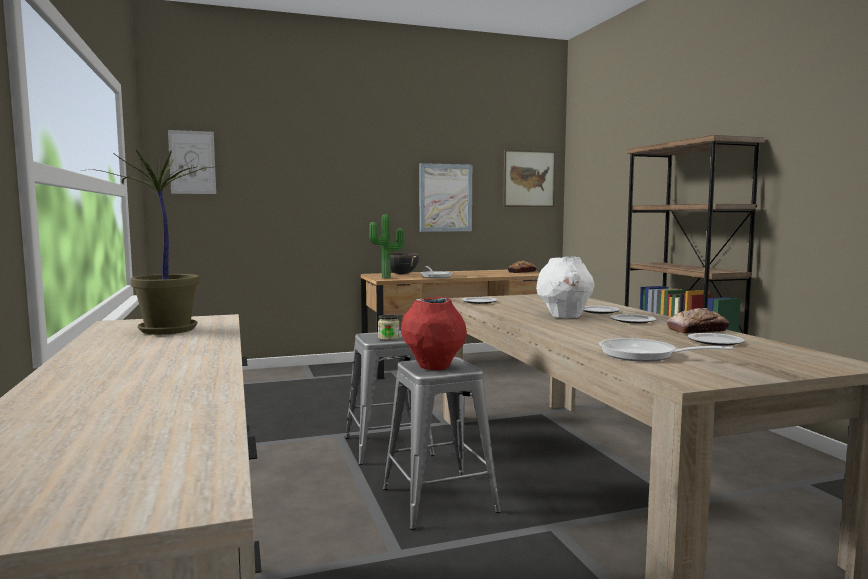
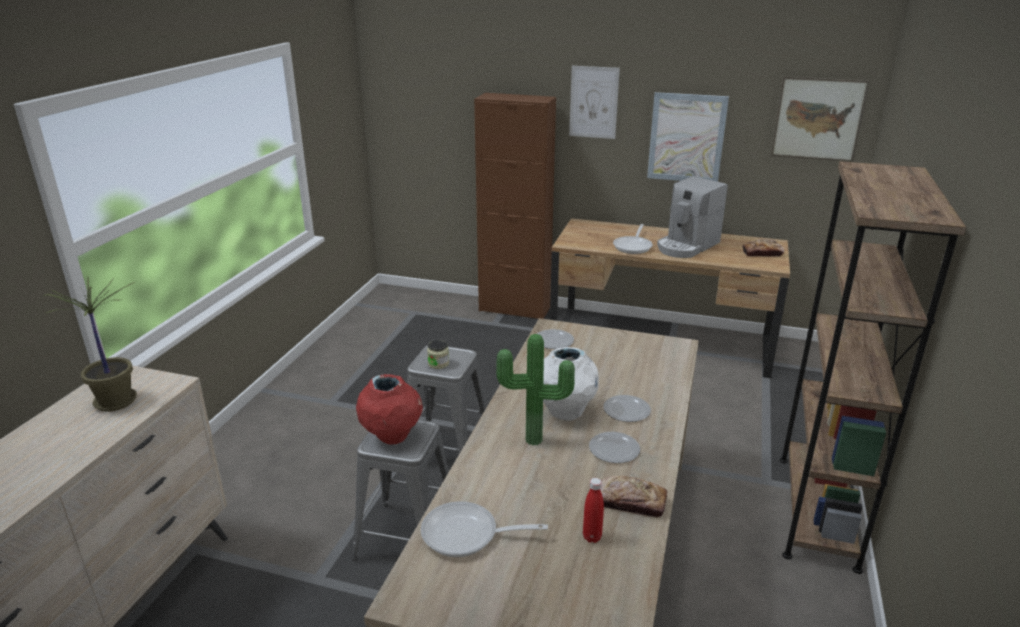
camera: 35 degrees right, 20 degrees up
picture [168,130,216,194] -> picture moved to [569,66,620,139]
potted plant [369,214,404,278] -> potted plant moved to [496,334,575,446]
black cooking pot [390,253,419,274] -> none
frying pan [599,338,733,362] -> frying pan turned 60 degrees counterclockwise [421,501,548,557]
plate [687,333,745,346] -> red bottle [583,478,604,543]
none -> brown cabinet [474,93,556,319]
none -> coffee machine [657,176,728,258]

